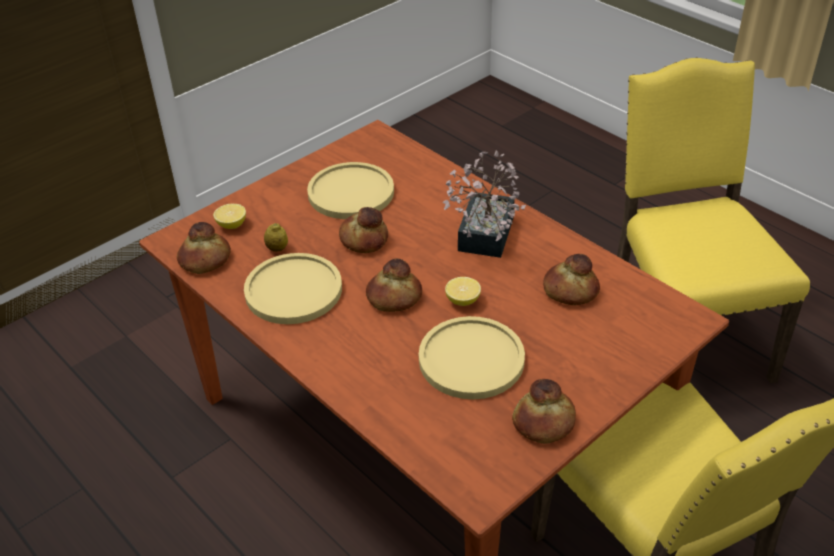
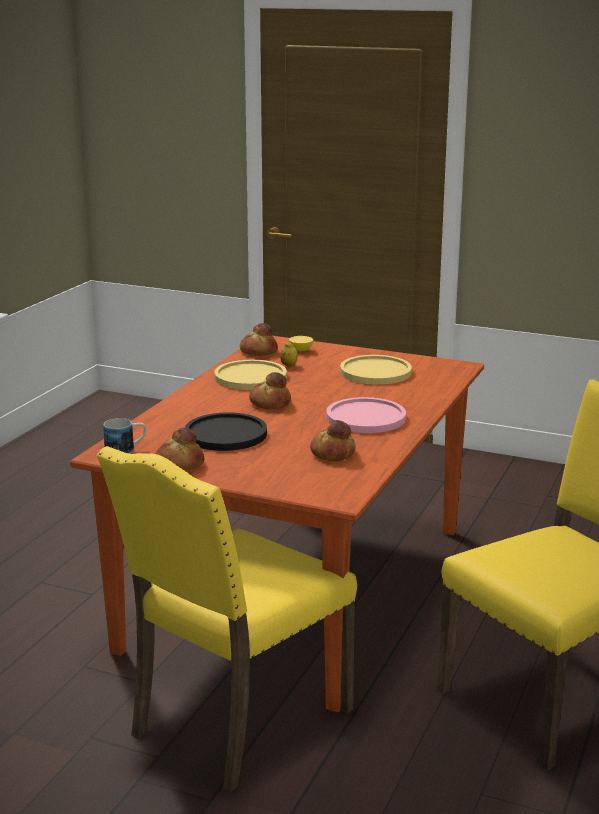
camera: 65 degrees right, 20 degrees down
bread [339,207,388,253] -> none
yellow plate [419,316,525,399] -> black plate [185,412,267,451]
potted plant [443,150,526,258] -> pink plate [326,397,406,433]
lemon [445,277,481,306] -> none
none -> mug [103,418,147,454]

